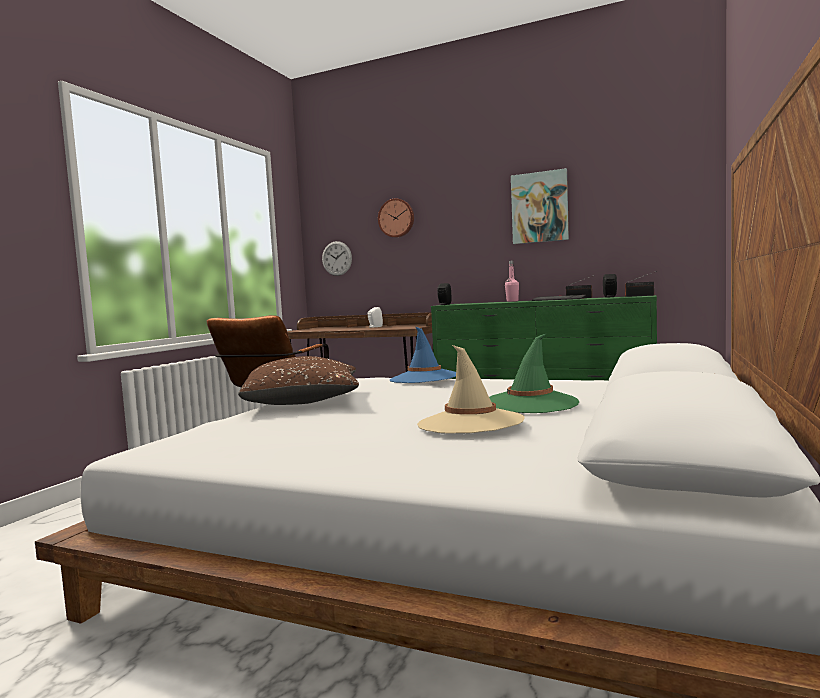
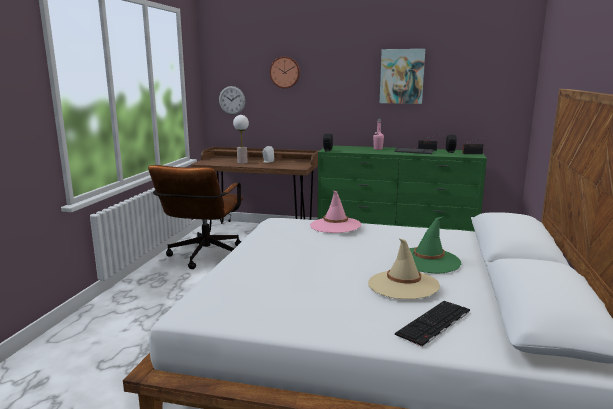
camera: 10 degrees left, 10 degrees up
brown pillow [238,356,359,405] -> none
blue hat [390,327,456,383] -> pink hat [310,191,362,233]
none -> table lamp [233,115,249,164]
none -> keyboard [395,301,470,347]

